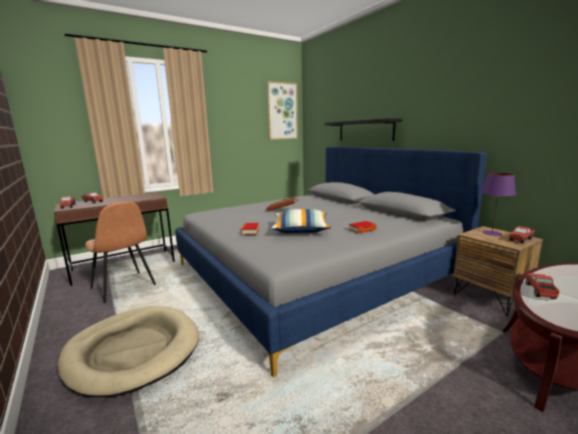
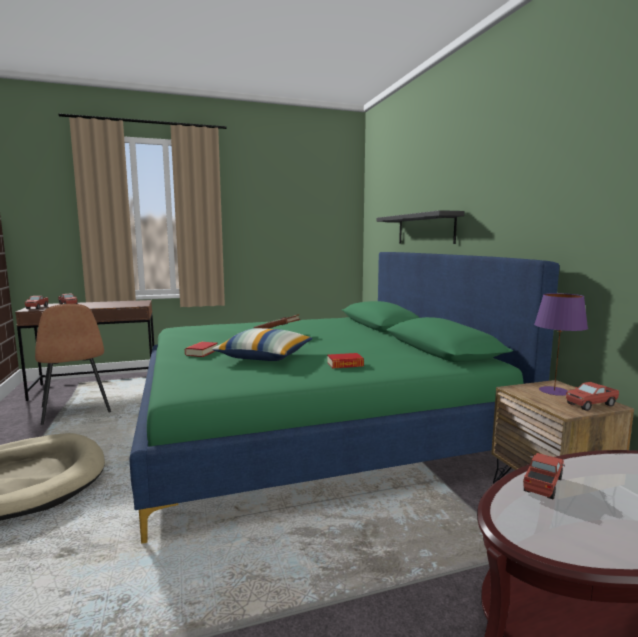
camera: 15 degrees right, 5 degrees down
grey bed [175,147,488,377] -> green bed [130,252,560,543]
picture [267,81,298,140] -> none

